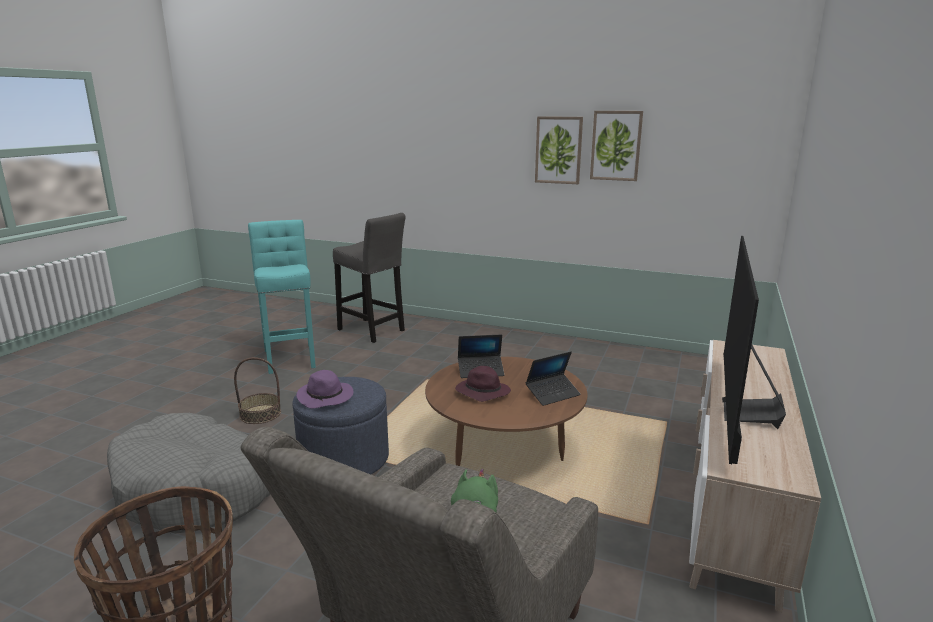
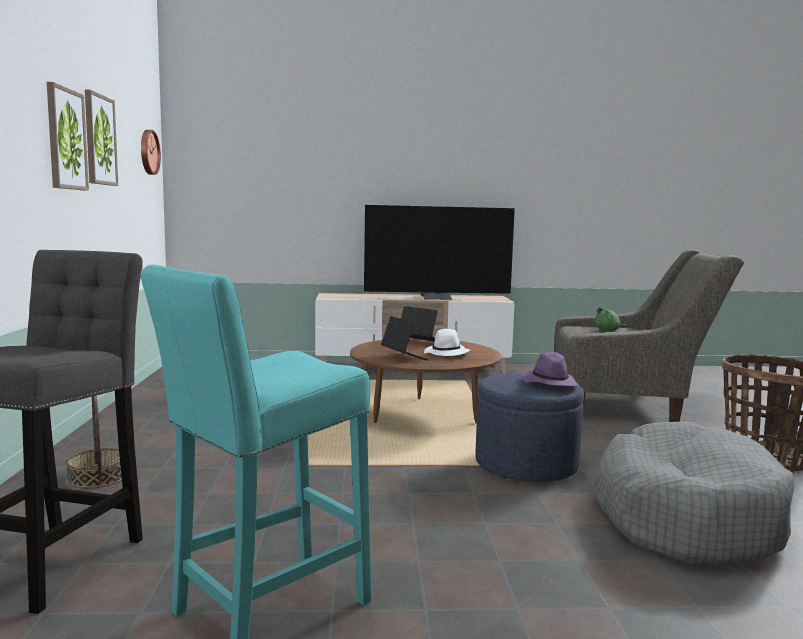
camera: 115 degrees left, 10 degrees down
basket [234,357,281,424] -> basket moved to [66,395,122,489]
purple hat [455,366,511,402] -> white hat [424,329,470,356]
none -> wall clock [141,130,161,175]

